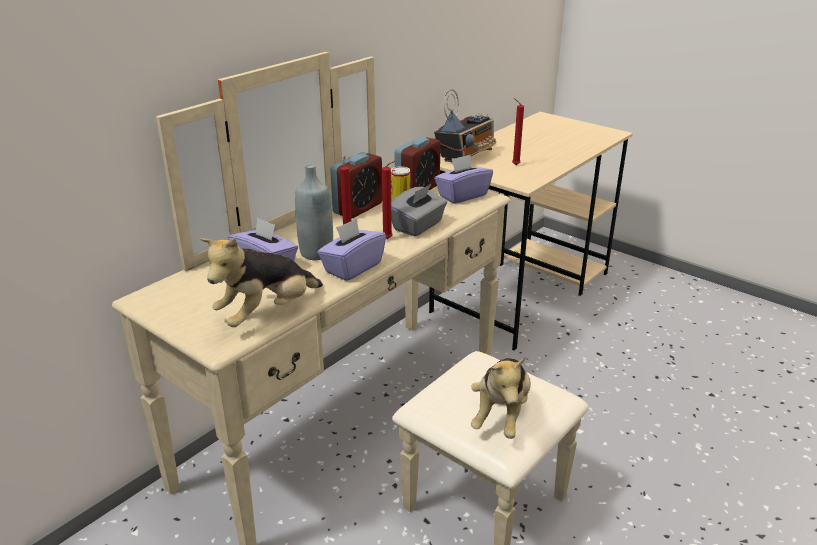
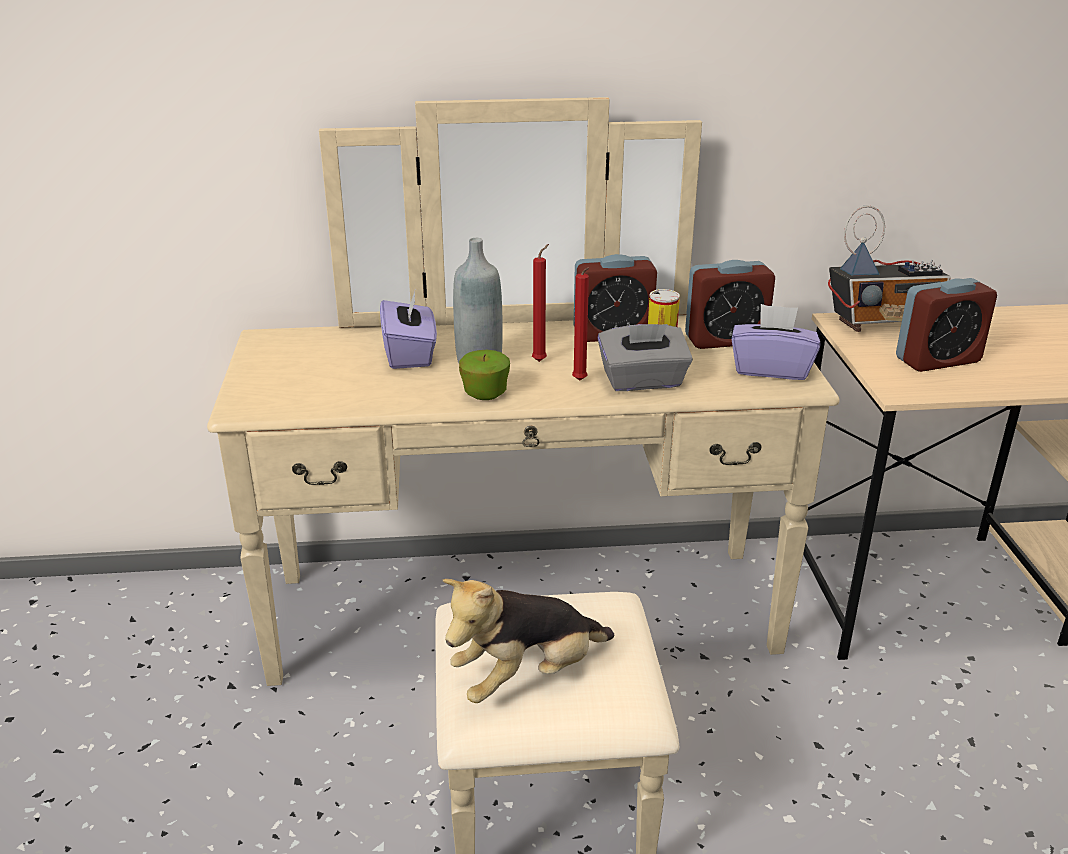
camera: 45 degrees right, 0 degrees up
plush toy [200,237,323,327] -> none
purple tissue box [317,218,386,281] -> apple [459,350,510,400]
red candle [512,98,524,165] -> alarm clock [896,278,997,372]

